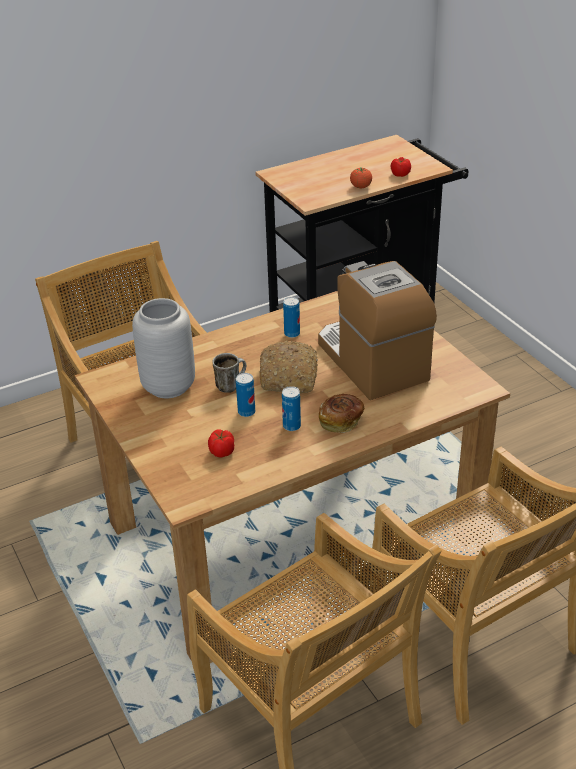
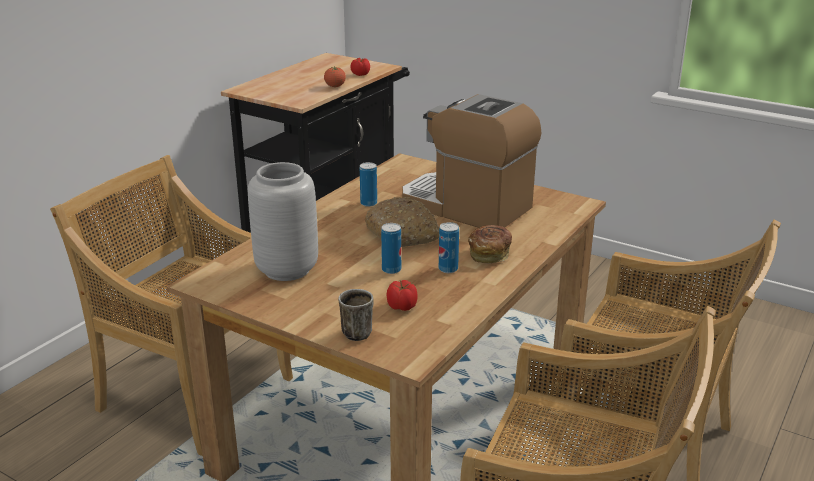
camera: 30 degrees left, 10 degrees down
mug [213,353,246,393] -> mug moved to [338,289,373,341]

